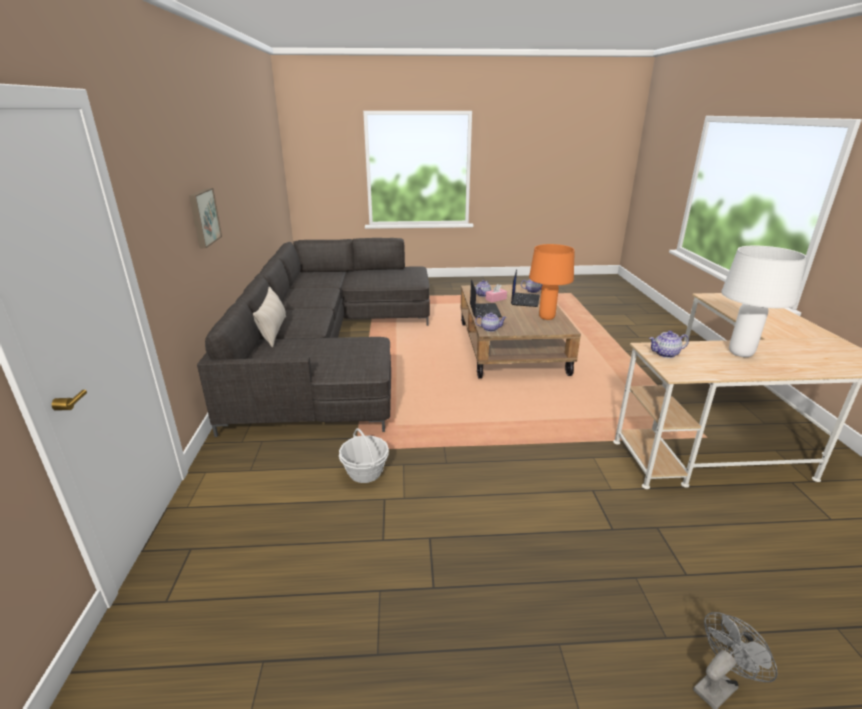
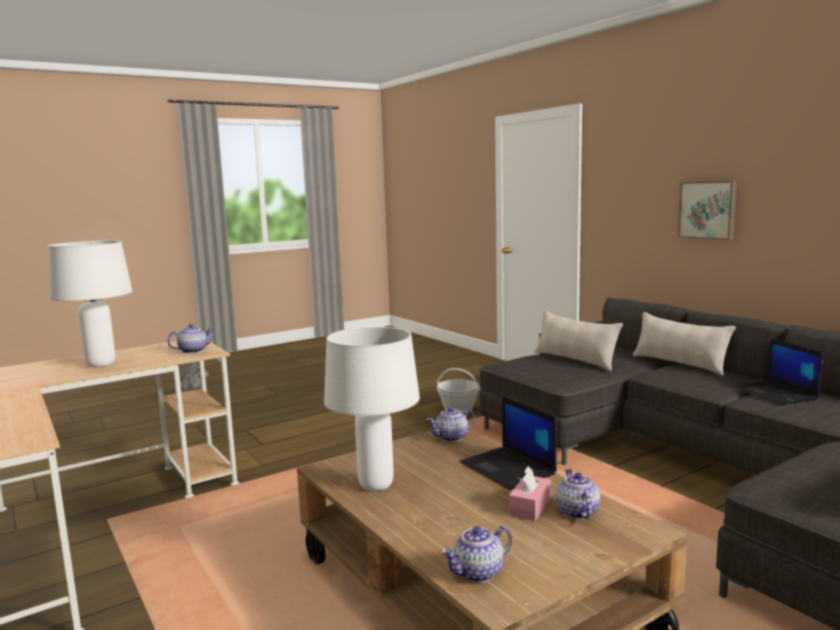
camera: 150 degrees right, 15 degrees down
laptop [511,269,539,307] -> laptop moved to [732,338,823,405]
orange table lamp [529,244,575,320] -> white table lamp [324,327,420,491]
none -> beige pillow [534,311,623,371]

